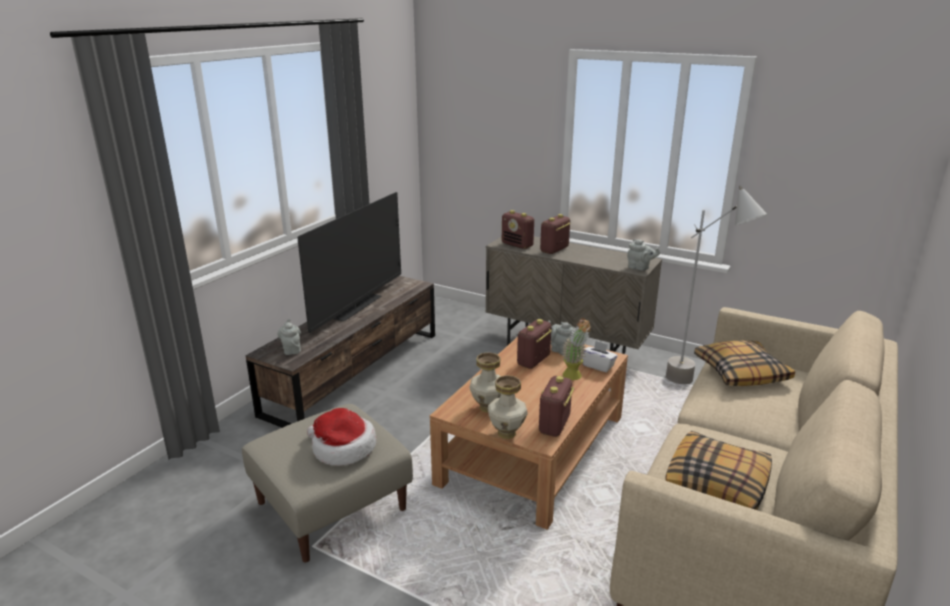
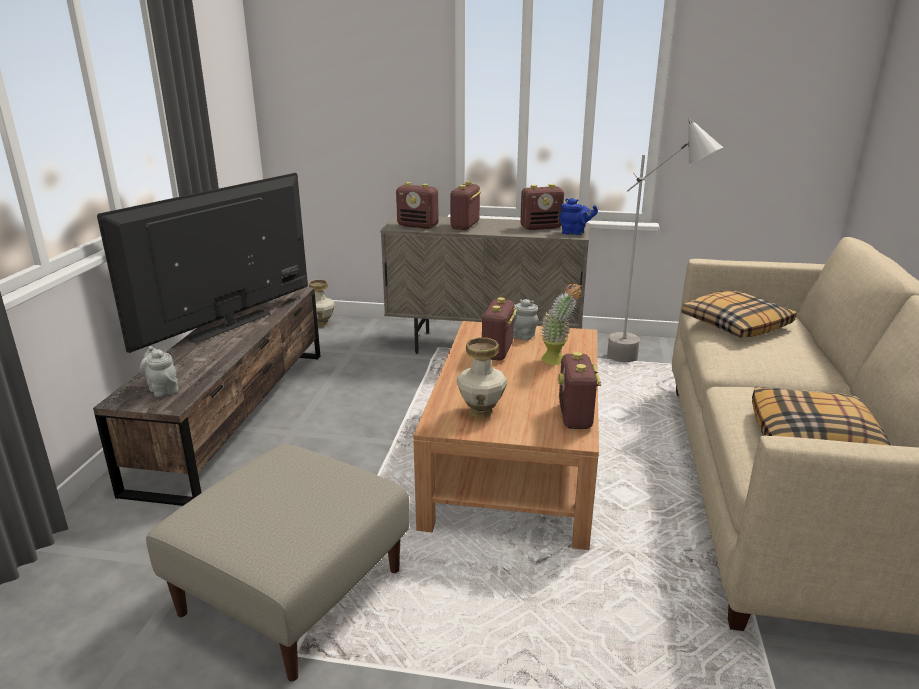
camera: 20 degrees left, 0 degrees up
television [297,192,401,333] -> television turned 150 degrees counterclockwise [97,173,308,353]
hat [307,408,376,466] -> none
vase [487,375,528,439] -> vase moved to [309,279,335,326]
white tissue box [582,341,618,372] -> none
grey teapot [627,239,660,271] -> blue teapot [559,198,598,235]
none -> radio [520,184,564,230]

